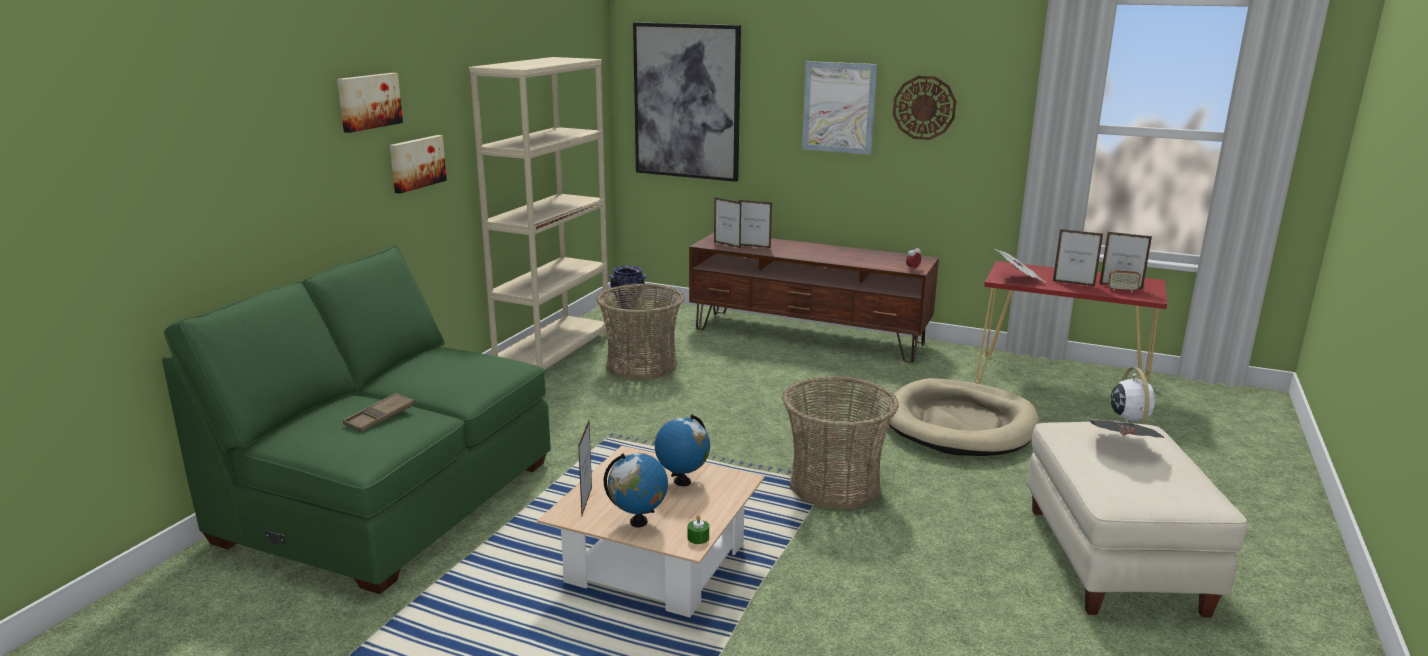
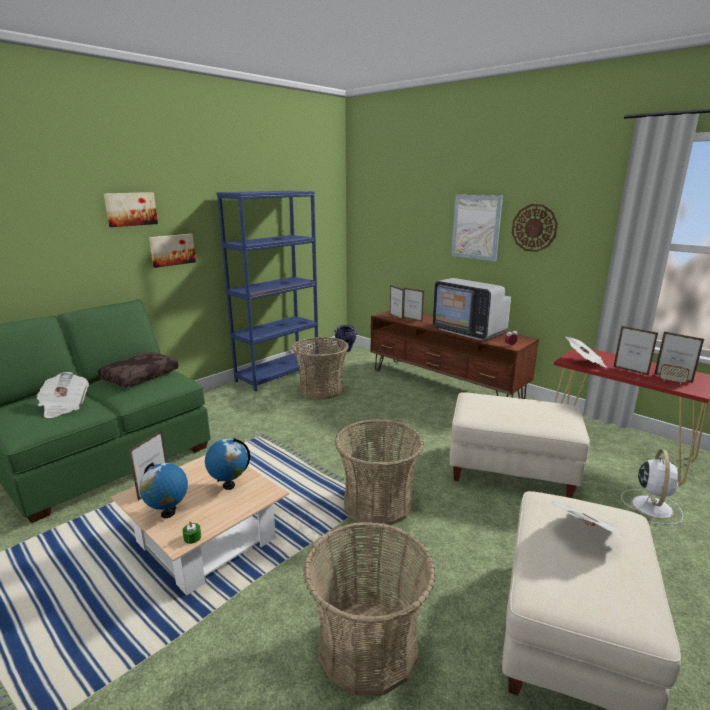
camera: 20 degrees right, 0 degrees up
brown tray [343,393,415,432] -> newspaper [36,372,89,418]
beige bookcase [469,57,609,370] -> blue bookcase [217,191,319,391]
picture [633,22,741,182] -> none
beige dog bed [884,378,1040,456] -> beige ottoman [450,392,590,498]
none -> brown pillow [98,352,179,388]
none -> basket [303,522,435,696]
none -> television [433,278,511,340]

